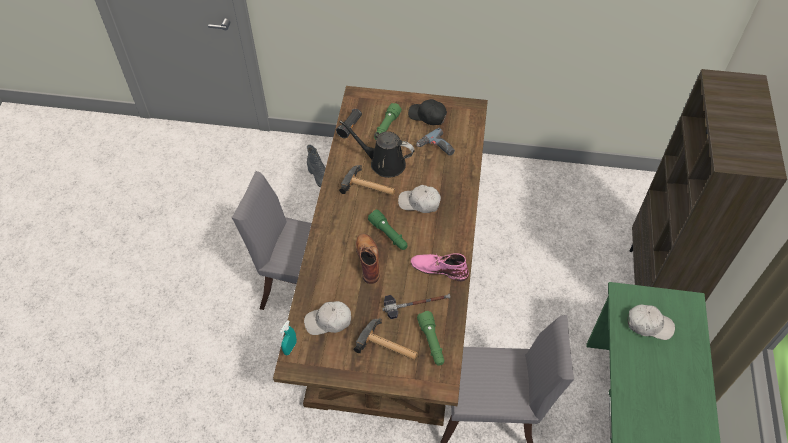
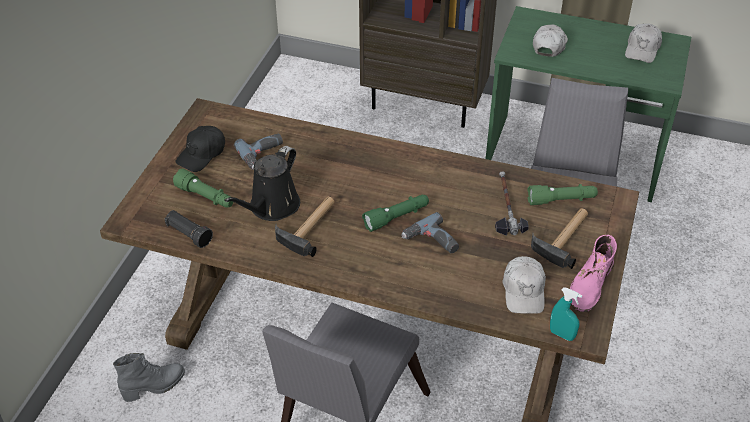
camera: 80 degrees left, 10 degrees down
brown boot [356,233,380,284] -> power drill [401,212,459,253]
white cap [398,185,441,213] -> white cap moved to [625,23,662,63]
pink boot [411,254,469,281] -> pink boot moved to [570,235,617,312]

